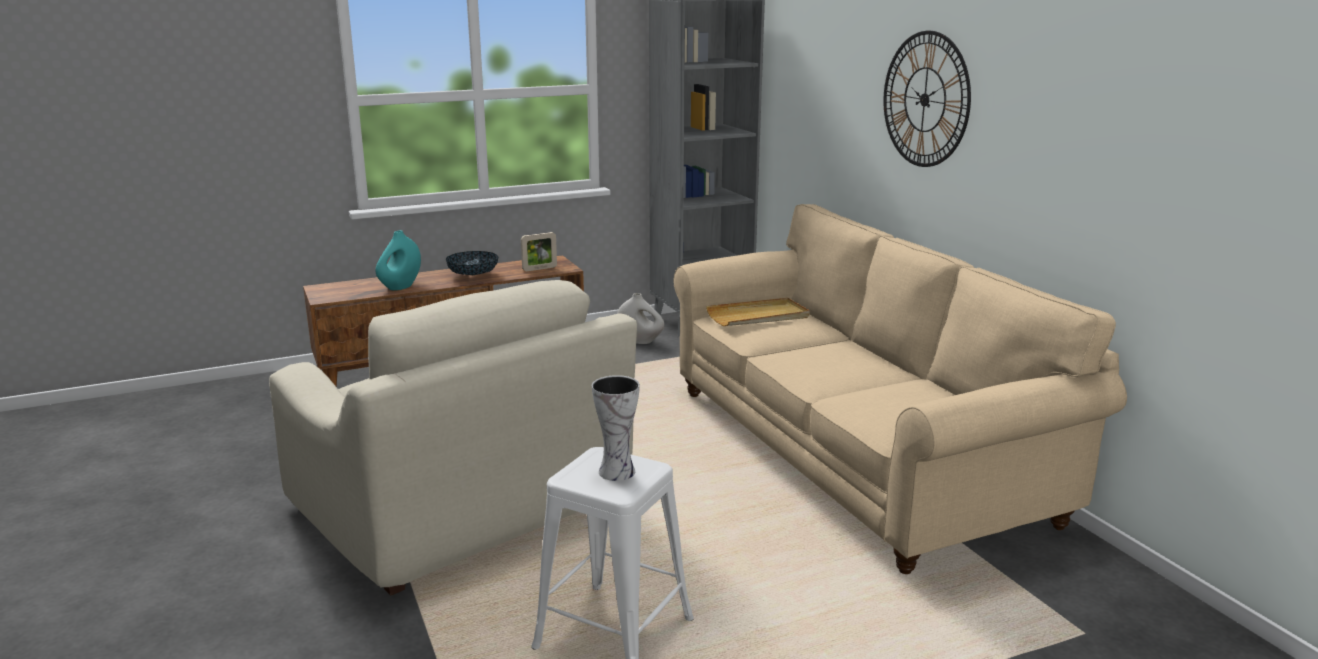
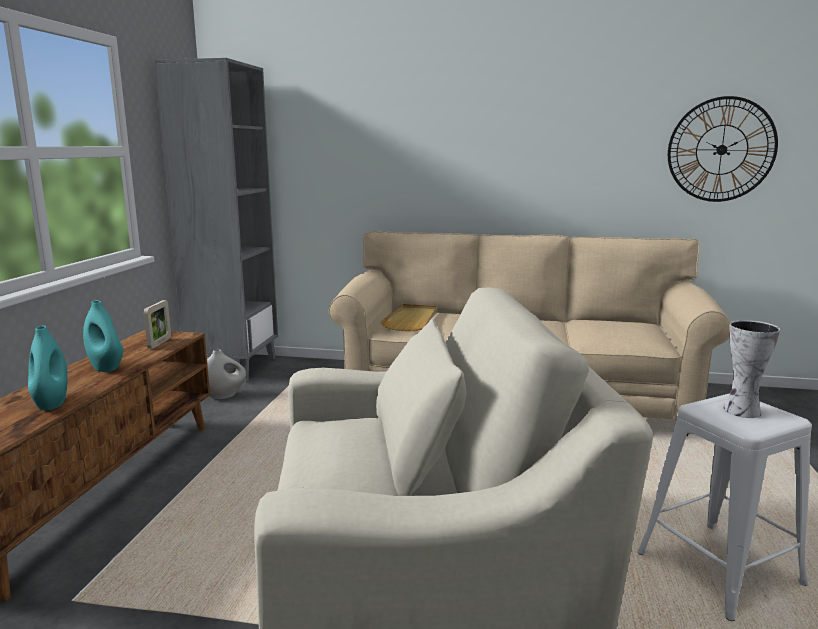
camera: 55 degrees left, 5 degrees down
bowl [446,251,498,275] -> turquoise vase [83,300,123,372]
wall clock [884,31,971,167] -> wall clock moved to [668,96,778,202]

